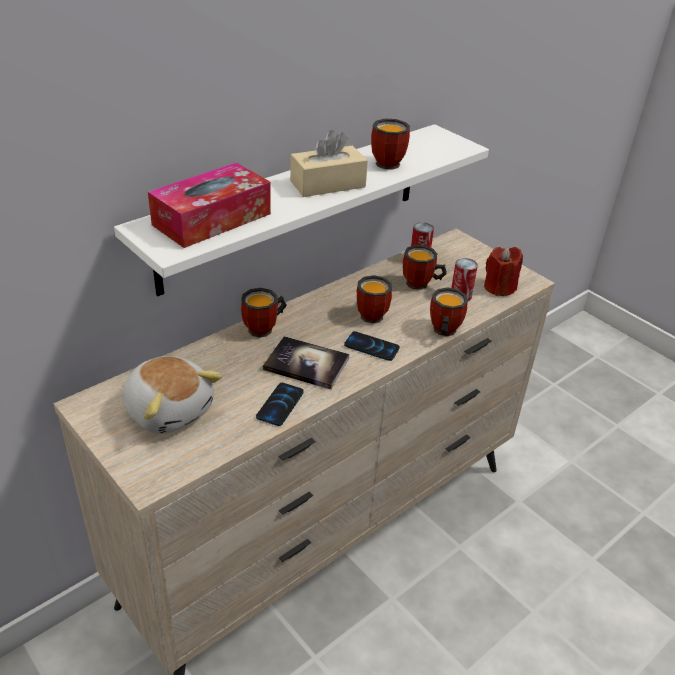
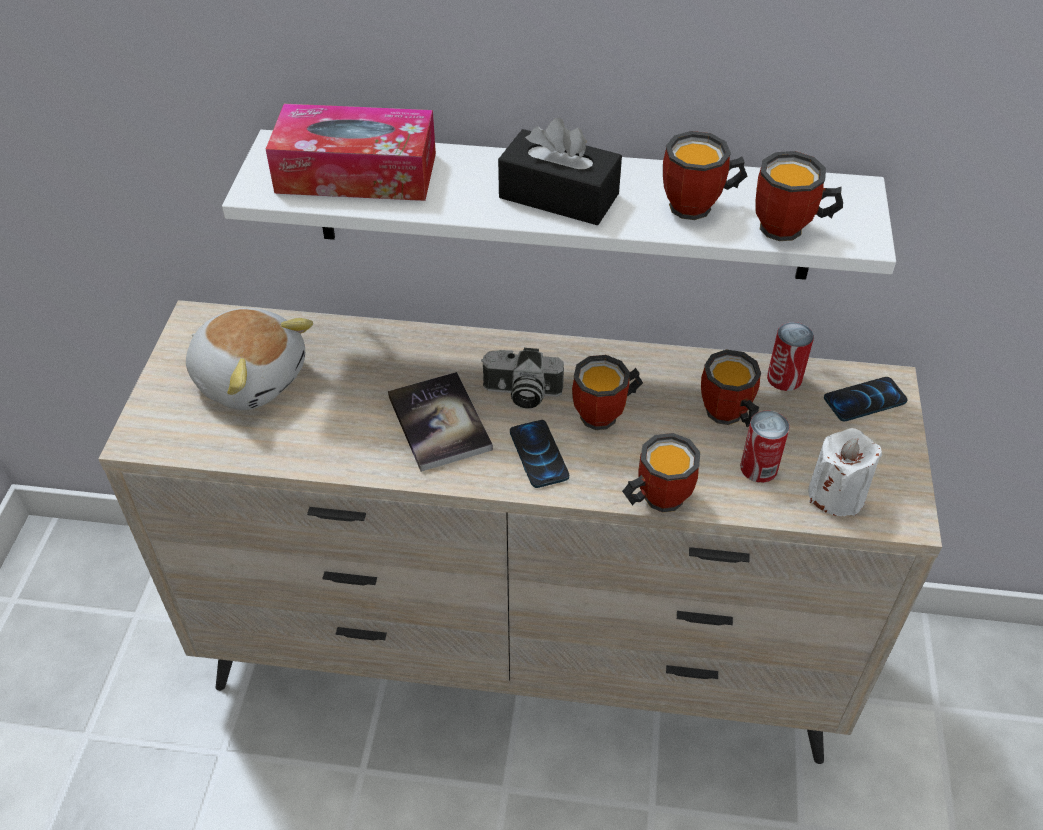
camera: 50 degrees right, 10 degrees up
plush toy [122,356,222,434] -> plush toy turned 60 degrees counterclockwise [186,308,313,410]
mug [241,288,287,338] -> mug moved to [755,151,843,241]
phone [256,383,303,426] -> phone moved to [824,377,908,421]
beige tissue box [290,130,368,197] -> black tissue box [498,118,622,225]
red candle [484,247,523,296] -> white candle [808,428,882,516]
none -> camera [481,348,564,409]

